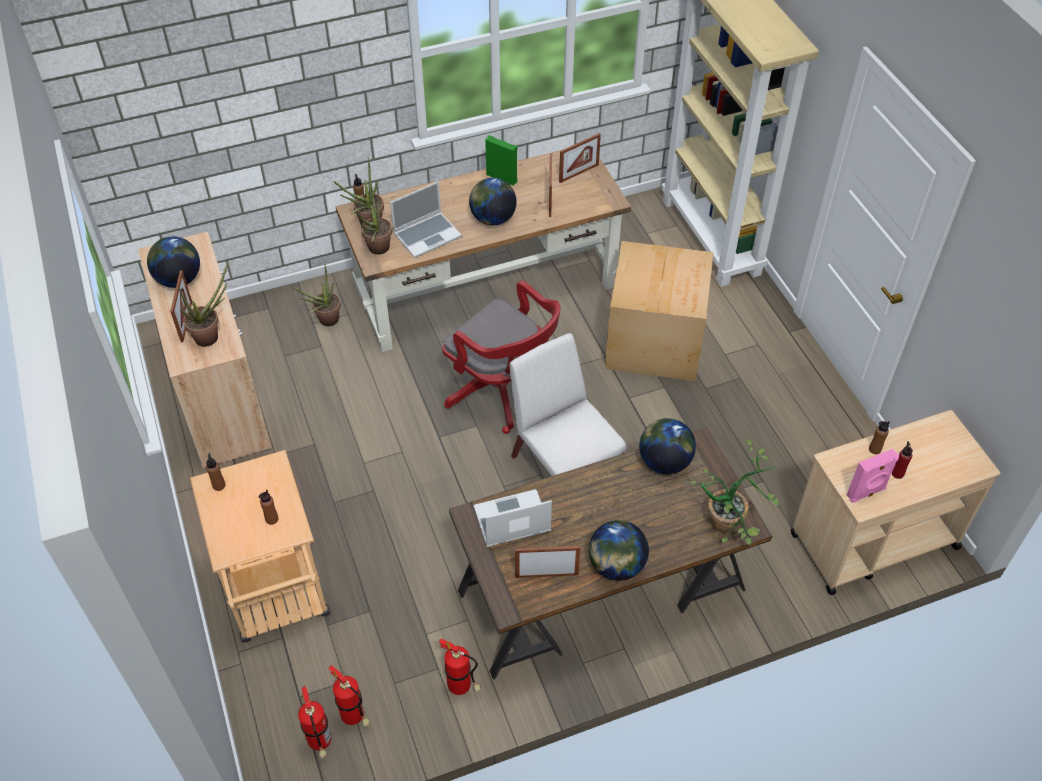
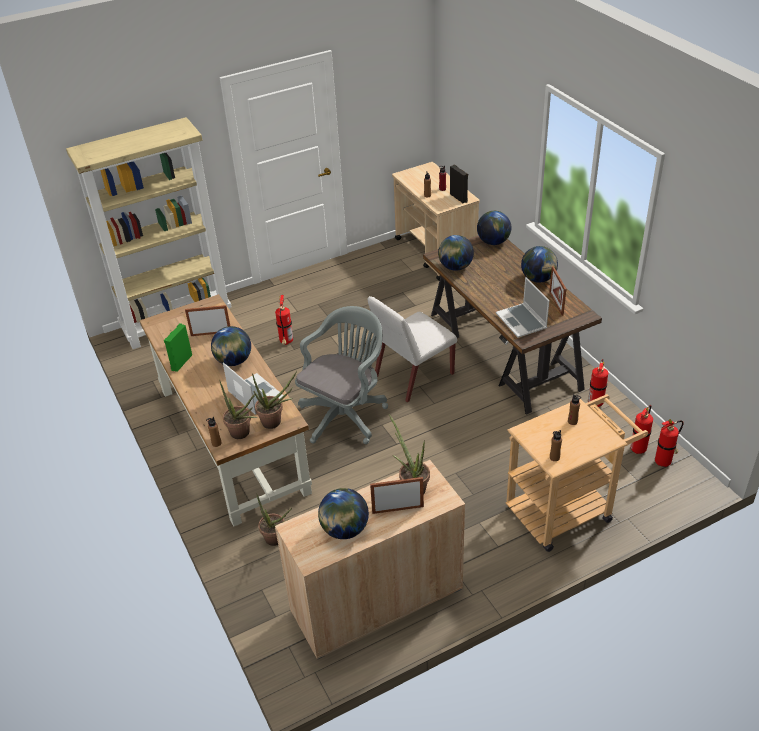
camera: 95 degrees left, 10 degrees down
red office chair [442,280,561,434] -> grey office chair [295,306,388,444]
picture frame [559,133,601,183] -> none
cardboard box [605,241,714,381] -> fire extinguisher [275,295,293,345]
potted plant [690,440,779,545] -> globe [477,211,511,245]
pink speaker [847,449,899,503] -> black speaker [450,164,468,203]

